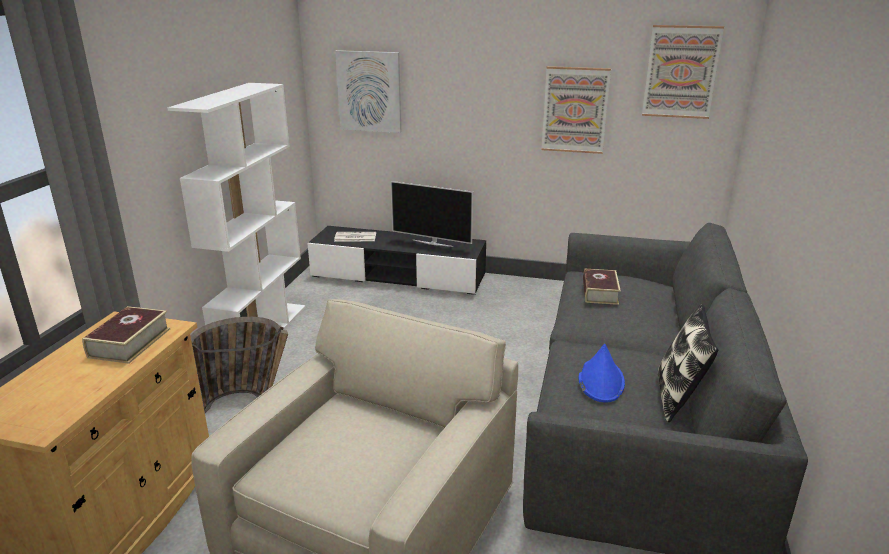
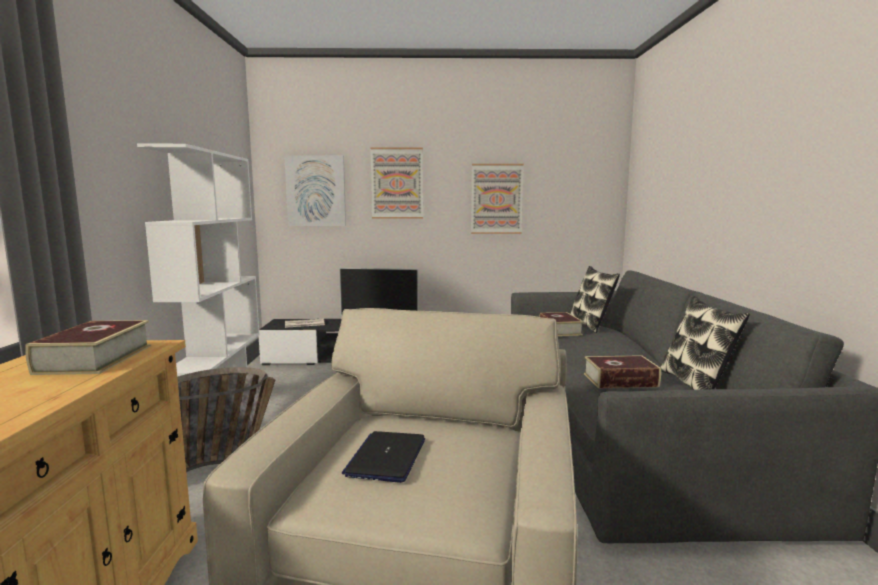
camera: 15 degrees left, 15 degrees down
blue hat [579,344,625,403] -> book [584,355,661,388]
picture [642,25,724,119] -> picture moved to [370,148,423,219]
none -> laptop [342,431,425,483]
none -> pillow [570,266,620,333]

